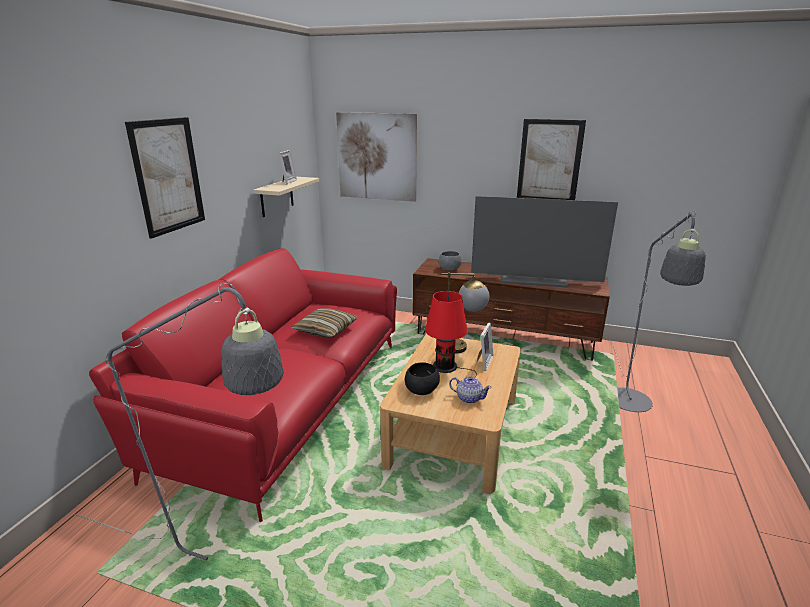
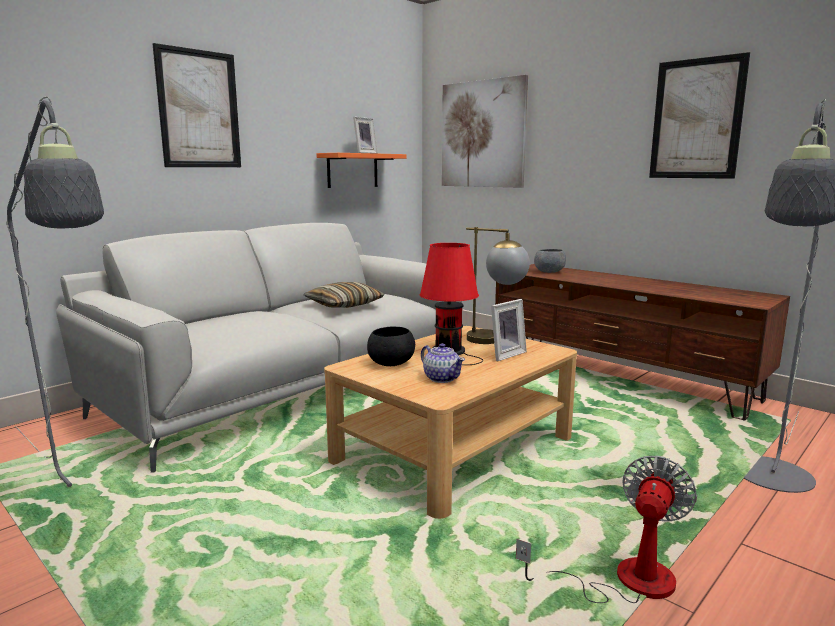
camera: 25 degrees right, 10 degrees down
red sofa [89,248,397,522] -> grey sofa [56,223,462,473]
beige shelf [253,177,319,217] -> orange shelf [317,153,406,188]
television [471,196,618,288] -> none
none -> fan [516,455,697,603]

